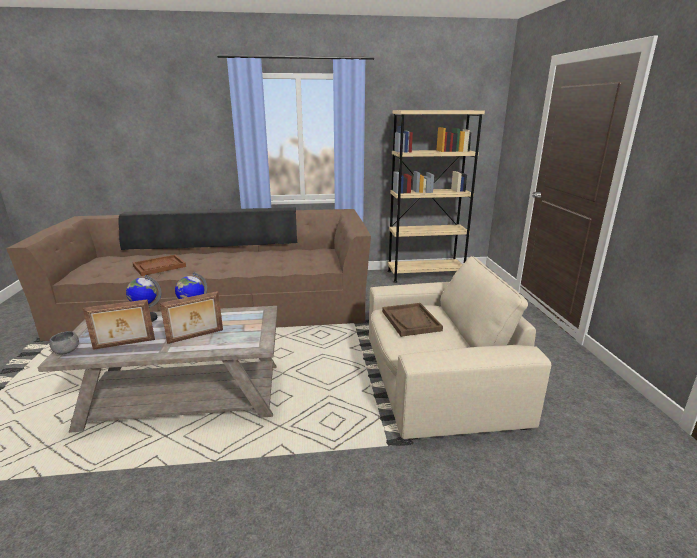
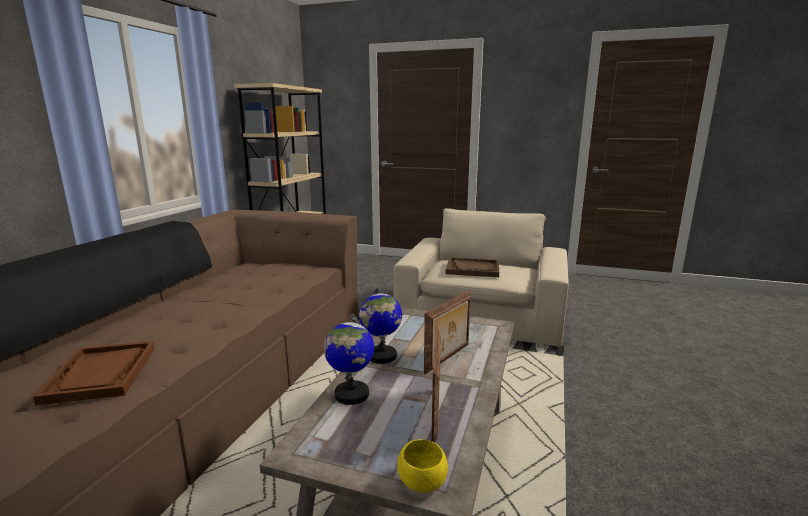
camera: 65 degrees left, 5 degrees down
grey bowl [49,331,79,354] -> yellow bowl [397,439,448,493]
picture frame [160,291,223,344] -> picture frame turned 45 degrees clockwise [424,290,471,374]

